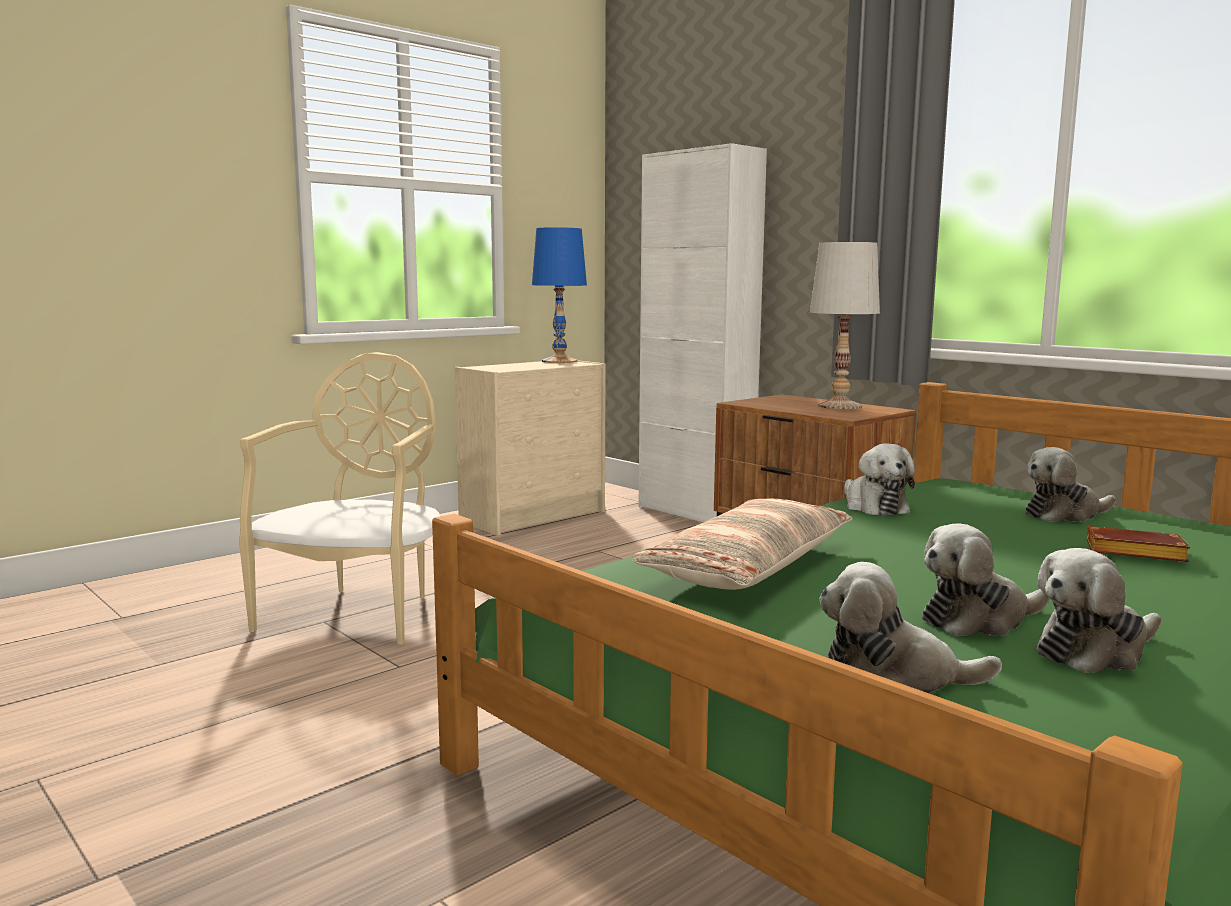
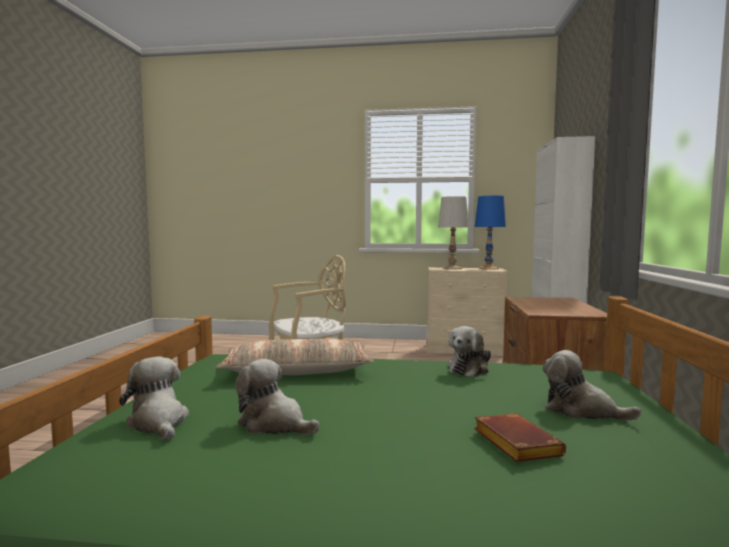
camera: 50 degrees right, 5 degrees down
white table lamp [810,242,880,409] -> white table lamp moved to [438,196,468,269]
plush toy [1037,548,1161,673] -> none

